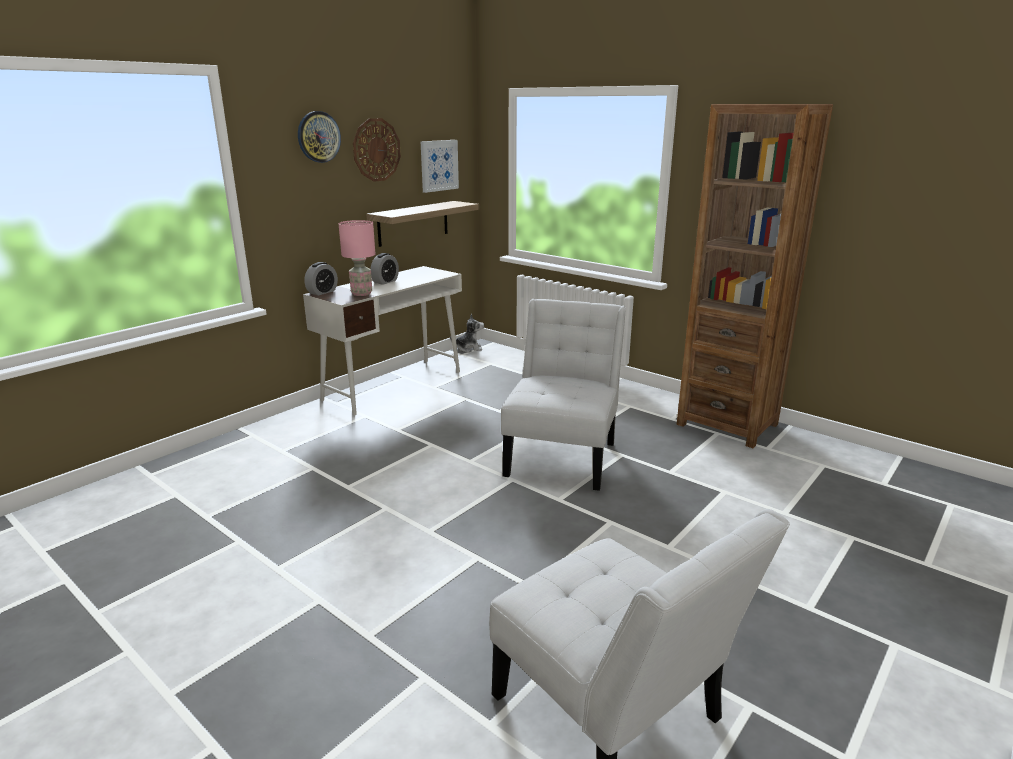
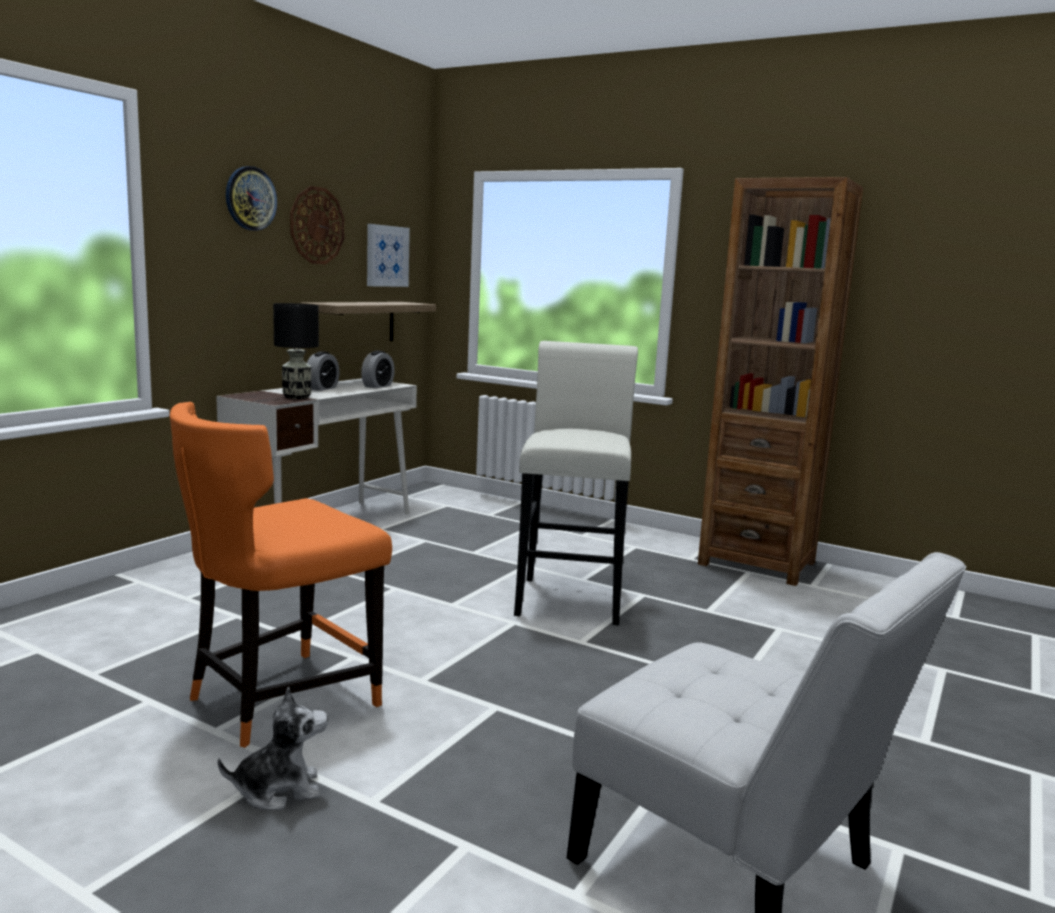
camera: 10 degrees left, 10 degrees down
alarm clock [304,262,338,295] -> alarm clock moved to [361,351,395,388]
pink table lamp [339,220,375,296] -> black table lamp [273,303,319,399]
plush toy [450,314,484,352] -> plush toy moved to [218,687,328,810]
white chair [501,299,626,491] -> white stool [514,341,638,625]
none -> orange chair [170,402,392,748]

